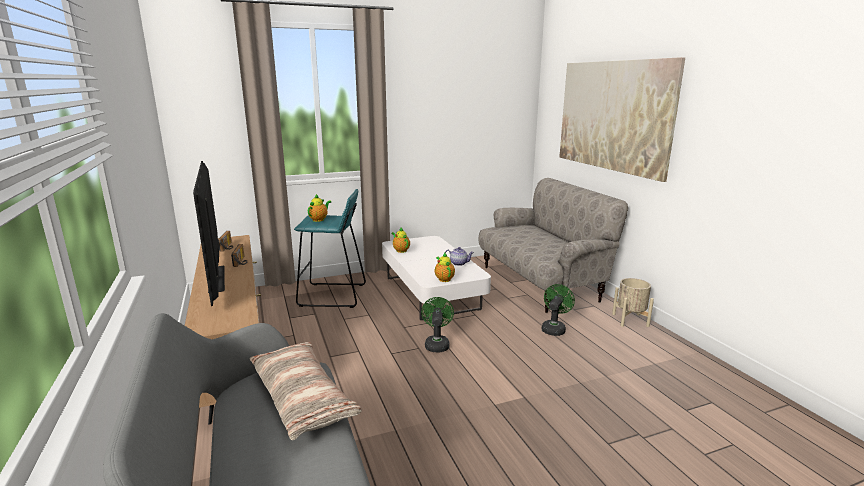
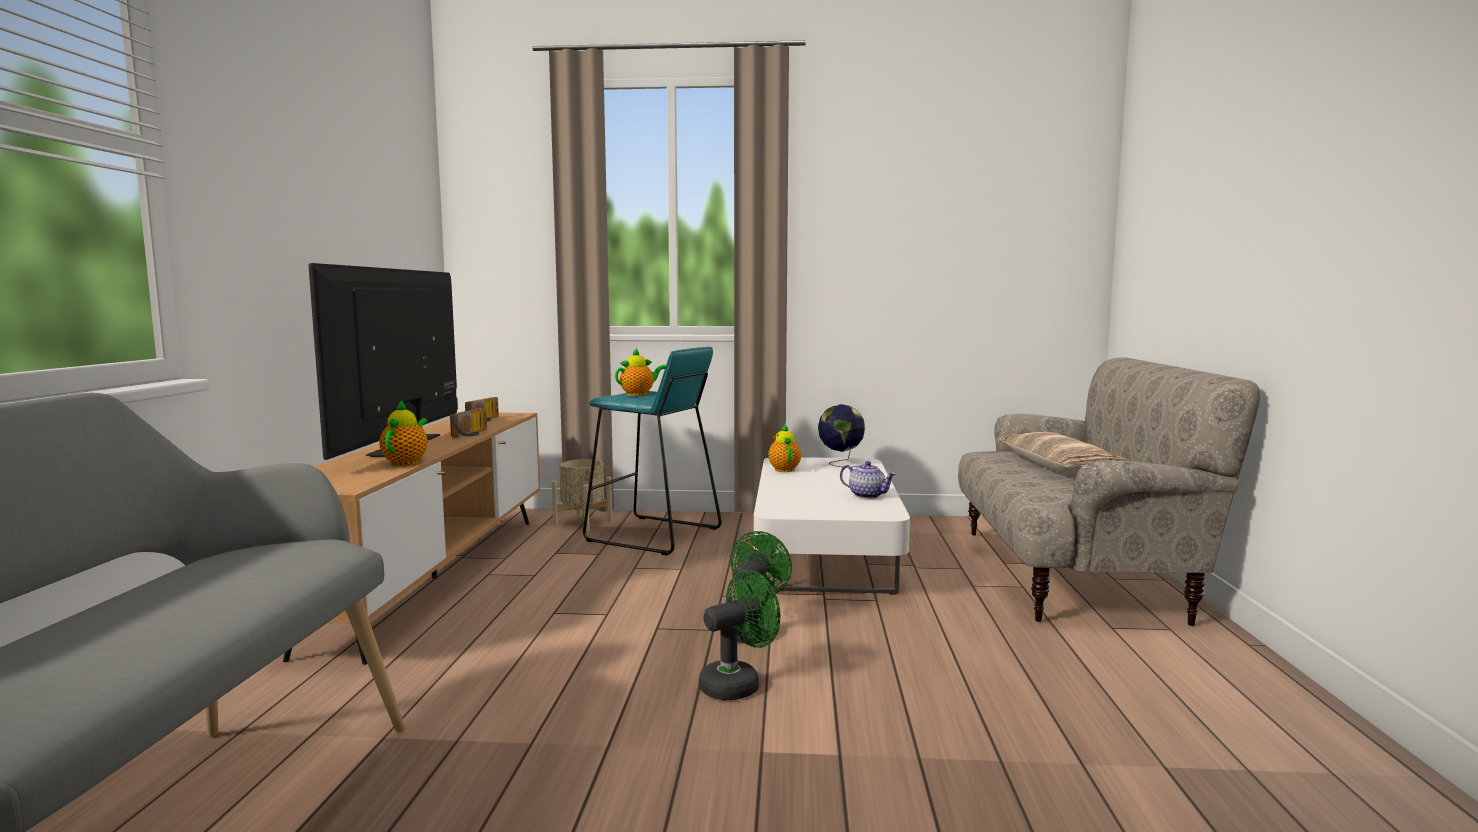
camera: 25 degrees right, 10 degrees down
pillow [249,342,362,440] -> pillow moved to [998,432,1128,475]
teapot [435,253,455,282] -> teapot moved to [379,401,428,466]
green fan [542,284,575,336] -> green fan moved to [699,570,780,700]
picture [559,57,685,182] -> none
beige planter [612,278,654,327] -> beige planter moved to [552,459,612,532]
none -> globe [818,404,865,467]

